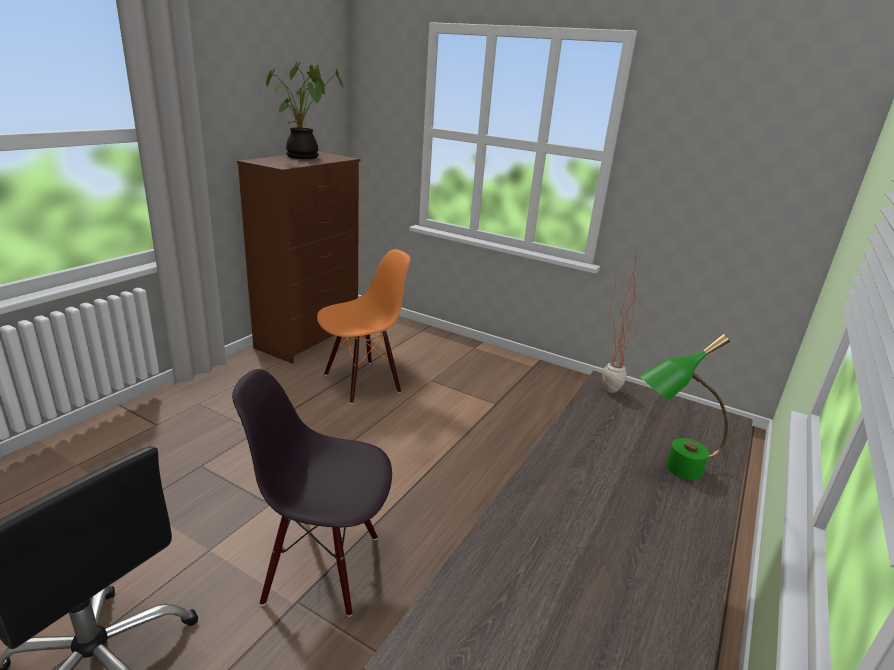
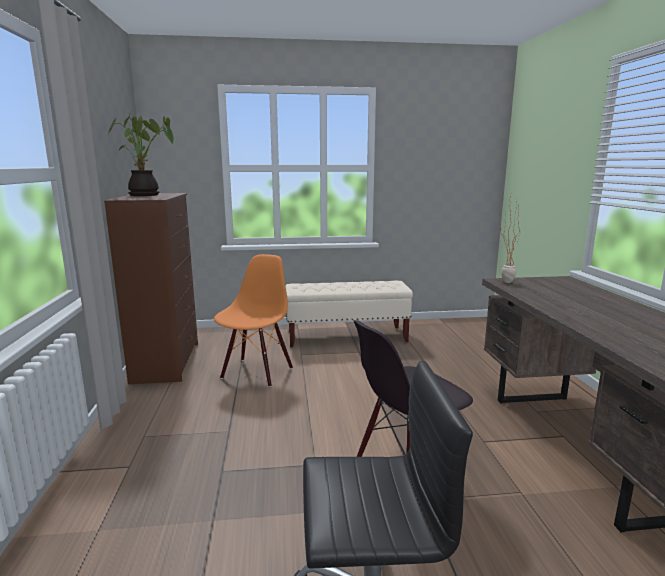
camera: 35 degrees left, 10 degrees down
green table lamp [639,334,730,480] -> none
none -> beige bench [285,281,413,347]

